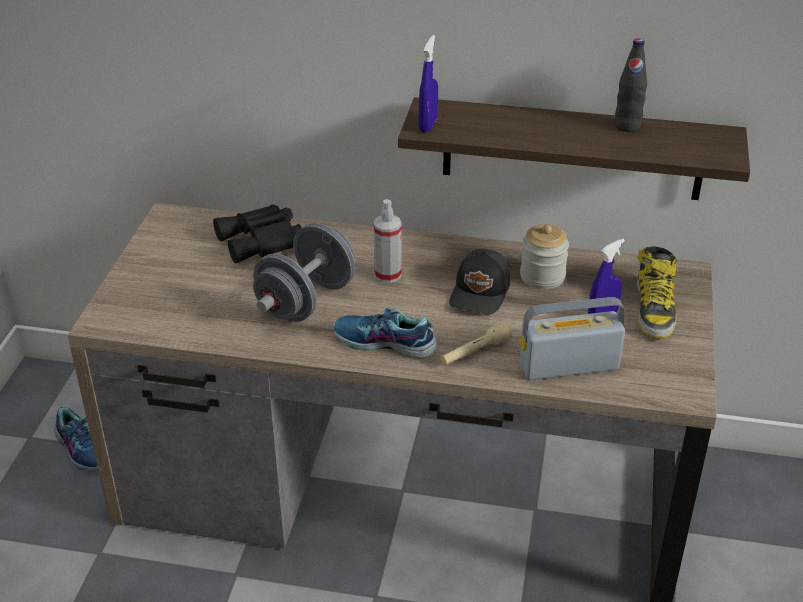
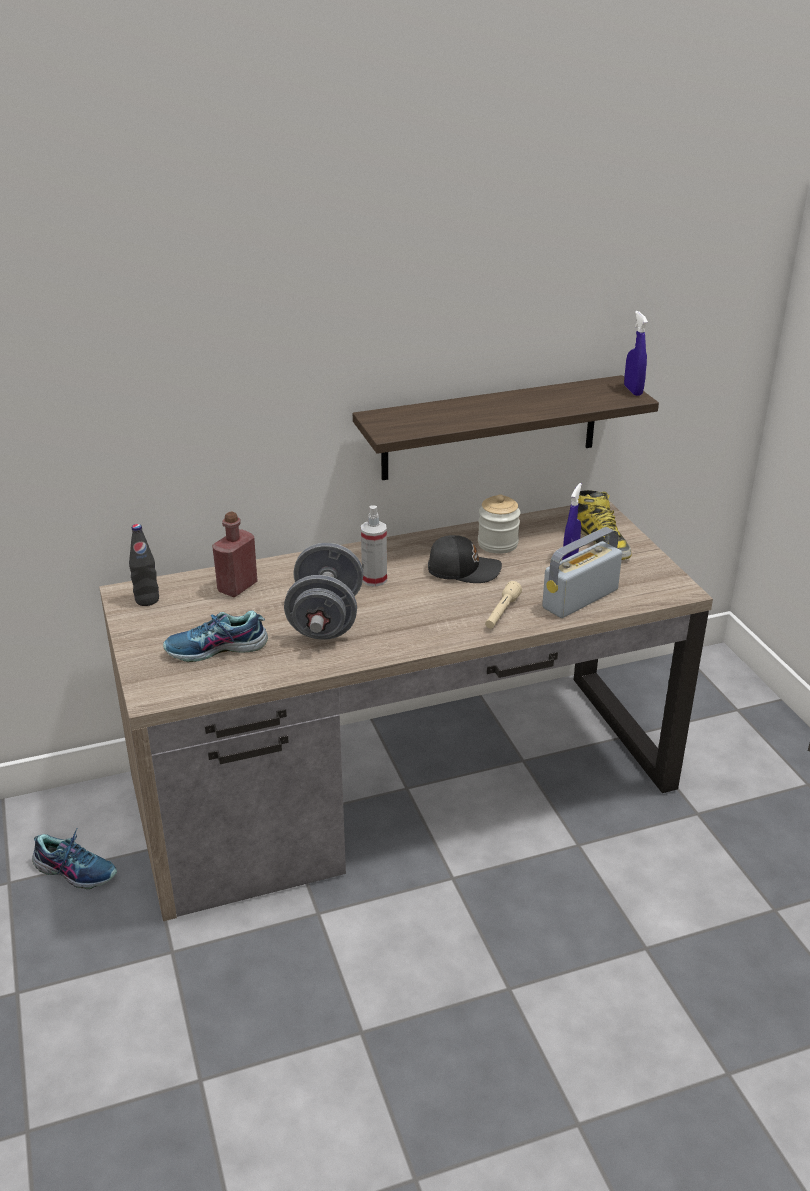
camera: 30 degrees left, 5 degrees down
black binoculars [213,204,302,264] -> red bottle [212,511,257,597]
shoe [333,308,437,359] -> shoe moved to [163,610,268,662]
blue spray bottle [419,35,438,132] -> blue spray bottle moved to [624,311,648,396]
black cap [449,249,510,314] -> black cap turned 75 degrees counterclockwise [428,535,502,583]
black bottle [615,38,647,132] -> black bottle moved to [129,524,159,606]

